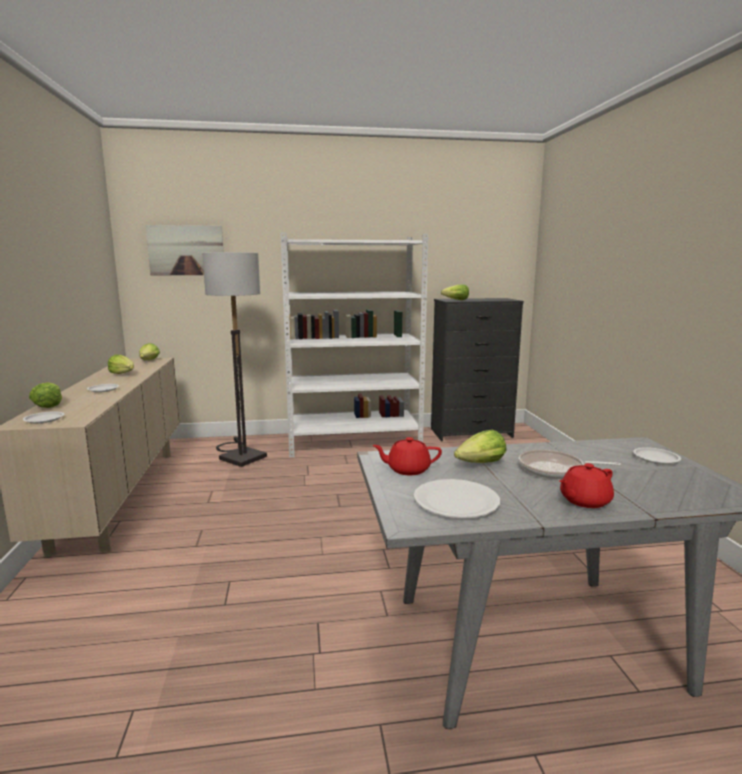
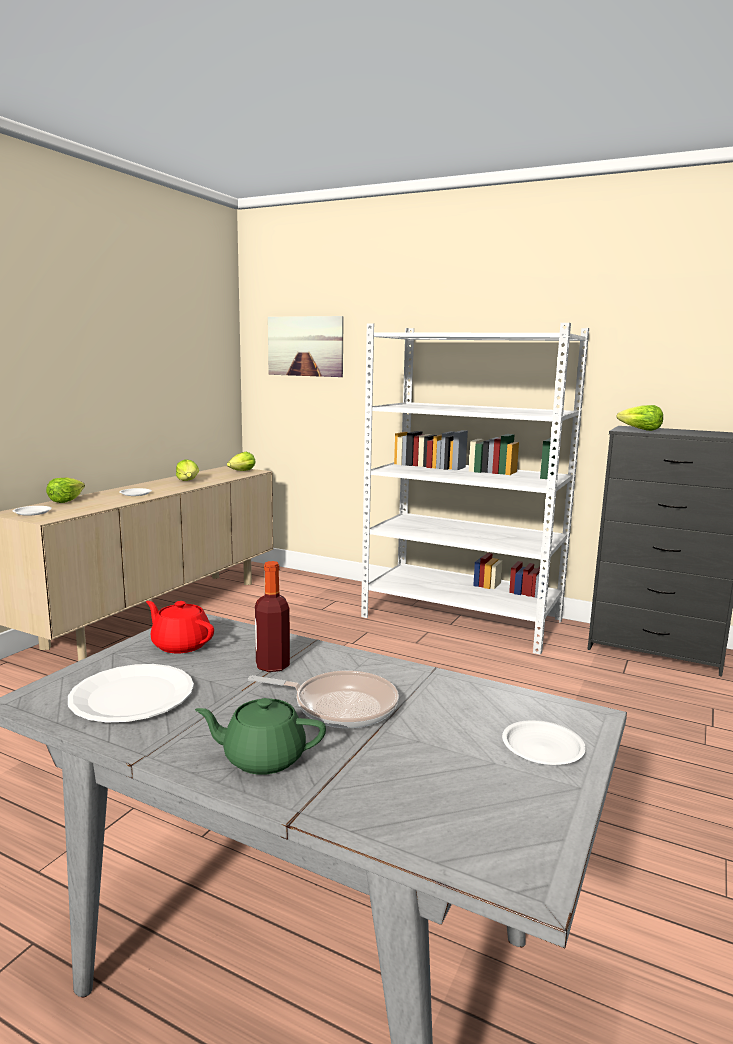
camera: 35 degrees right, 0 degrees up
floor lamp [202,252,267,467] -> none
lettuce [454,430,507,463] -> bottle [255,561,290,672]
frying pan [519,450,621,479] -> frying pan turned 150 degrees clockwise [248,671,399,728]
red teapot [559,463,614,508] -> green teapot [195,698,326,775]

